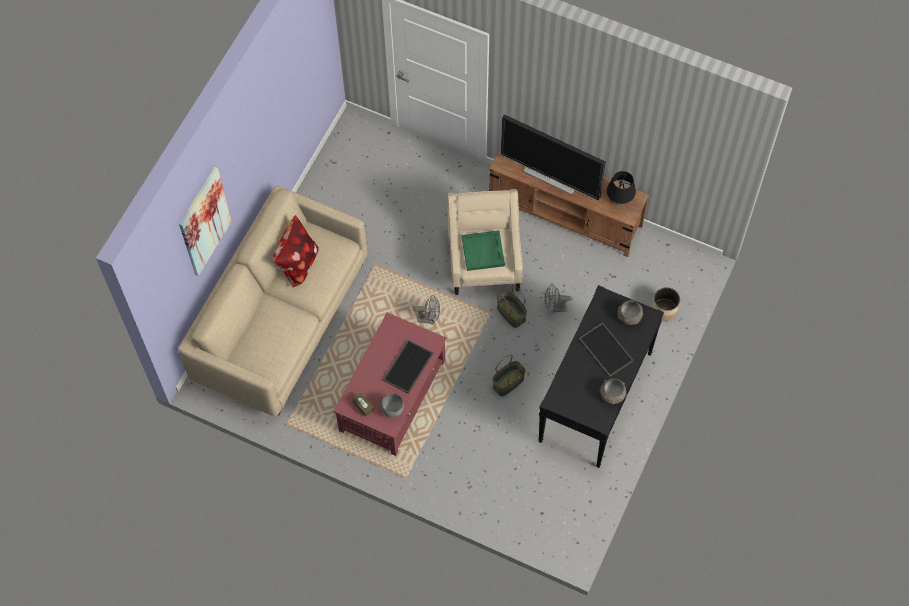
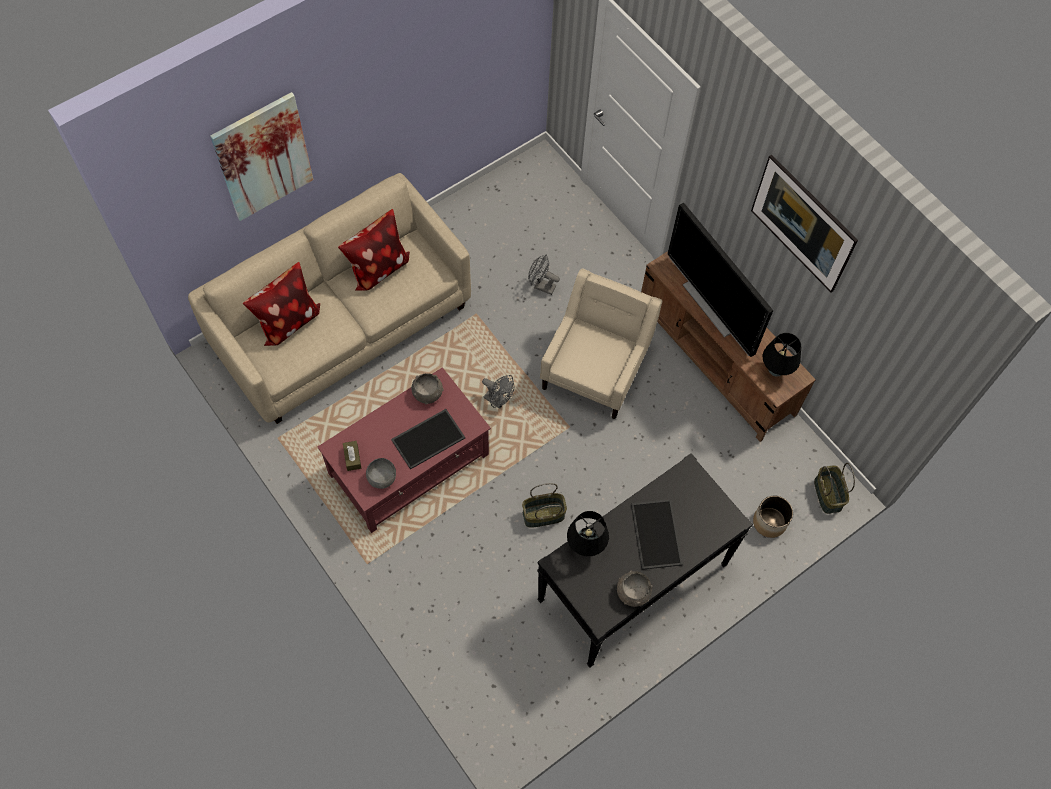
camera: 25 degrees right, 0 degrees up
green tray [462,231,505,271] -> none
basket [497,285,527,328] -> basket moved to [814,463,855,514]
grey fan [545,284,571,313] -> grey fan moved to [528,255,560,295]
grey bowl [618,300,643,325] -> grey bowl moved to [411,373,444,404]
none -> pillow [243,262,320,346]
none -> black table lamp [567,511,609,556]
none -> picture [751,154,858,293]

